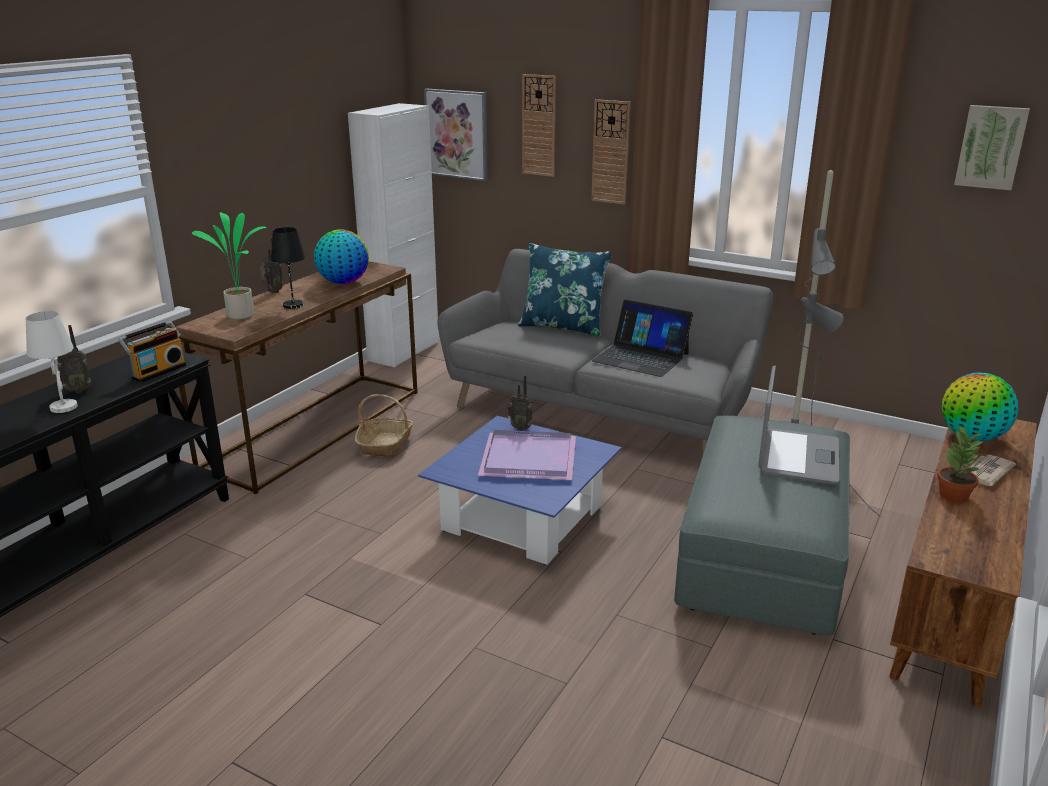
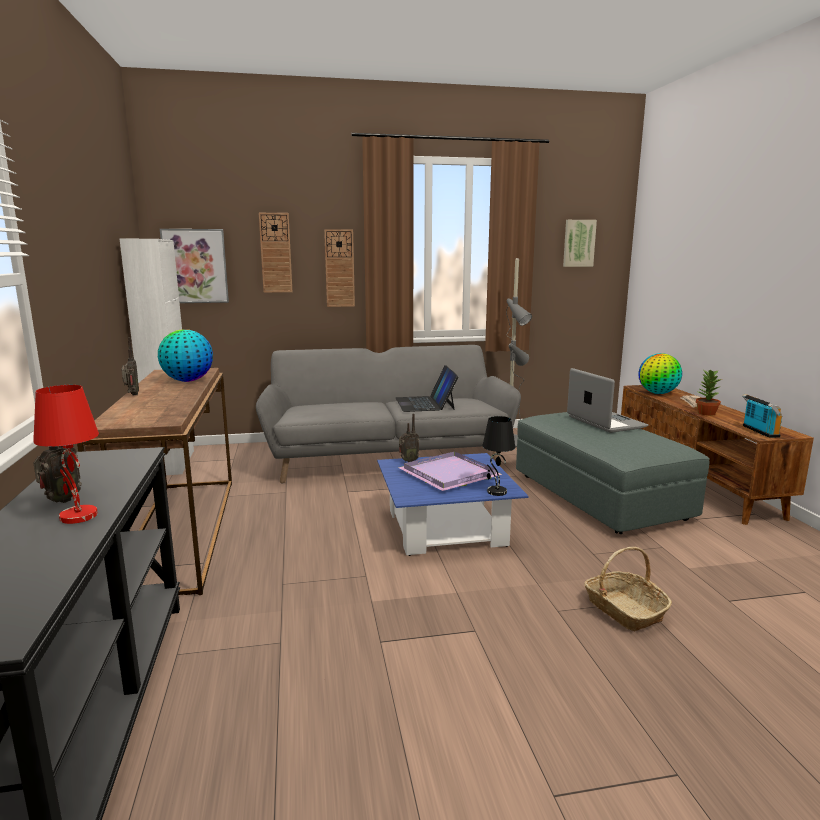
camera: 40 degrees left, 10 degrees down
white table lamp [26,311,78,413] -> red table lamp [33,385,99,524]
radio [119,321,186,383] -> radio moved to [742,394,782,438]
potted plant [192,212,267,320] -> none
black table lamp [271,227,305,309] -> black table lamp moved to [482,416,515,496]
basket [355,394,413,458] -> basket moved to [584,547,672,631]
blue pillow [518,243,613,337] -> none
laptop [592,300,693,377] -> laptop turned 90 degrees clockwise [396,365,459,412]

